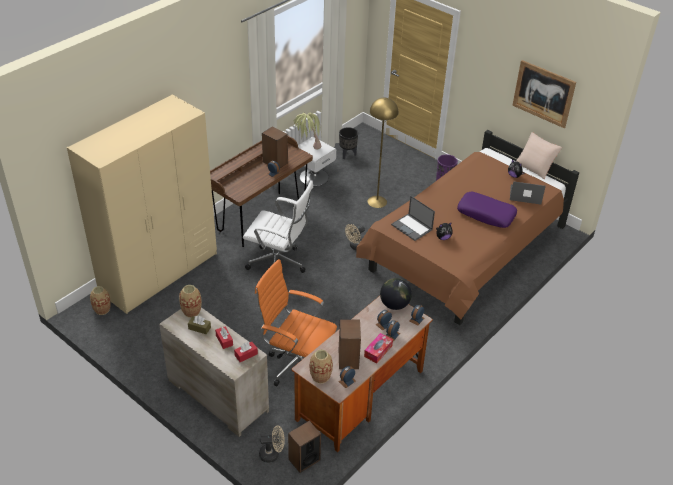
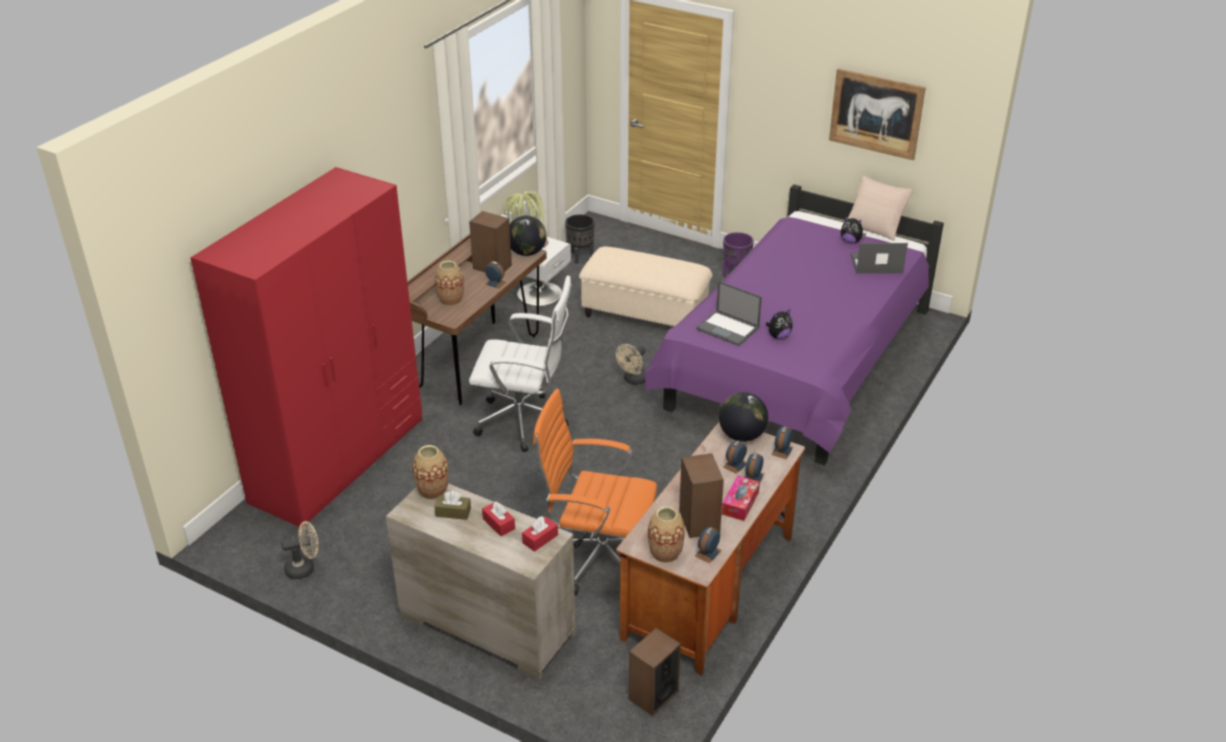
camera: 10 degrees left, 5 degrees down
beige wardrobe [67,95,217,314] -> red wardrobe [190,167,422,528]
vase [90,286,111,315] -> vase moved to [435,261,464,306]
beige fan [259,425,285,463] -> beige fan moved to [281,521,318,579]
brown bed [356,130,579,325] -> purple bed [645,184,944,465]
yellow floor lamp [368,98,399,208] -> beige ottoman [579,246,712,327]
purple pillow [457,192,517,228] -> none
none -> globe [510,215,546,256]

